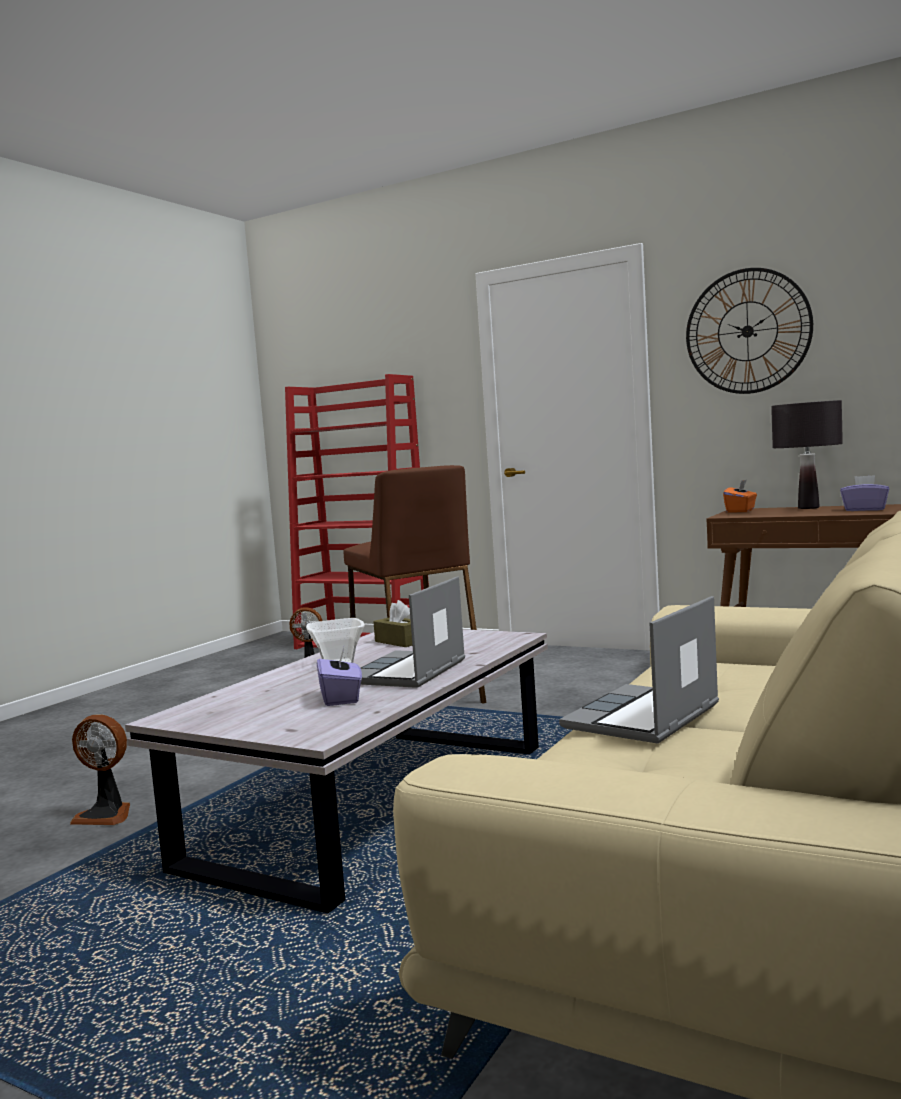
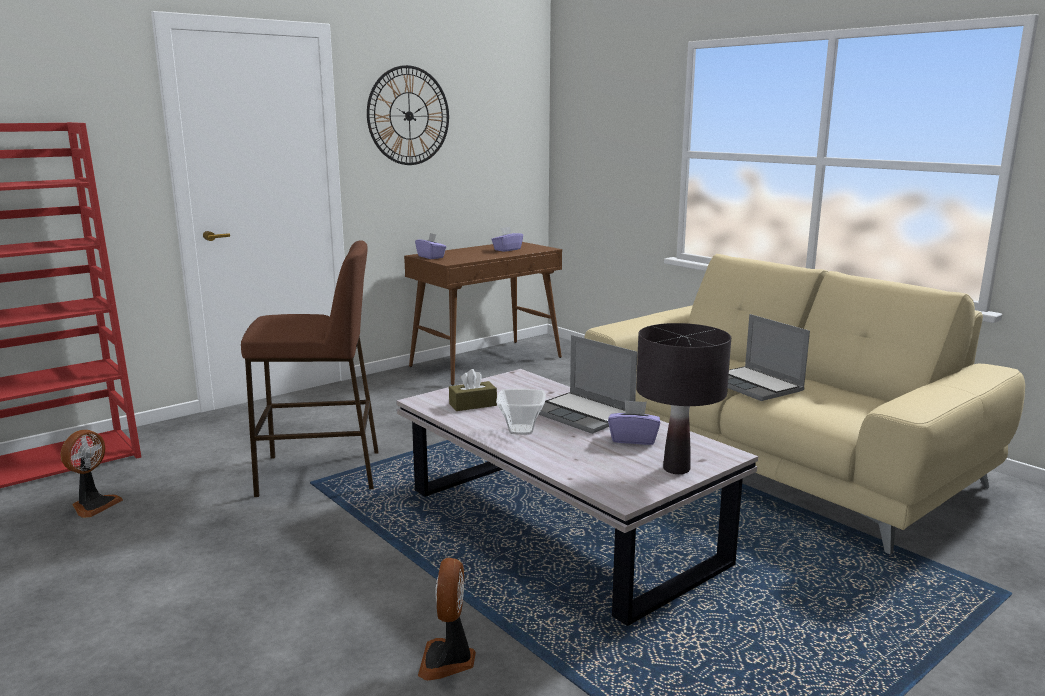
camera: 70 degrees left, 10 degrees up
fan [70,715,130,825] -> fan turned 150 degrees clockwise [418,558,476,680]
orange tissue box [723,480,757,513] -> purple tissue box [415,233,446,259]
black table lamp [771,400,843,509] -> black table lamp moved to [636,323,731,474]

